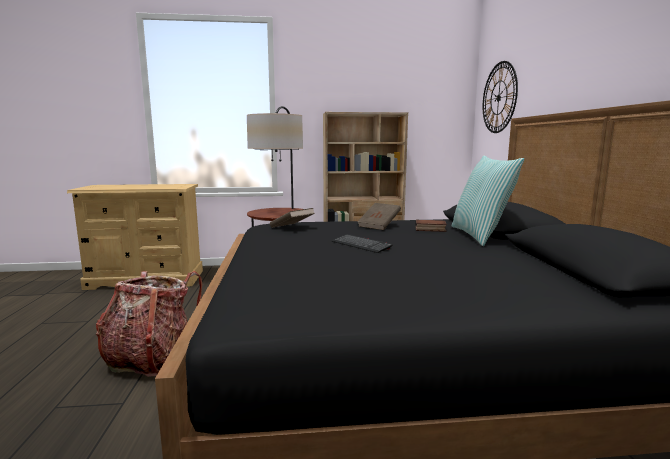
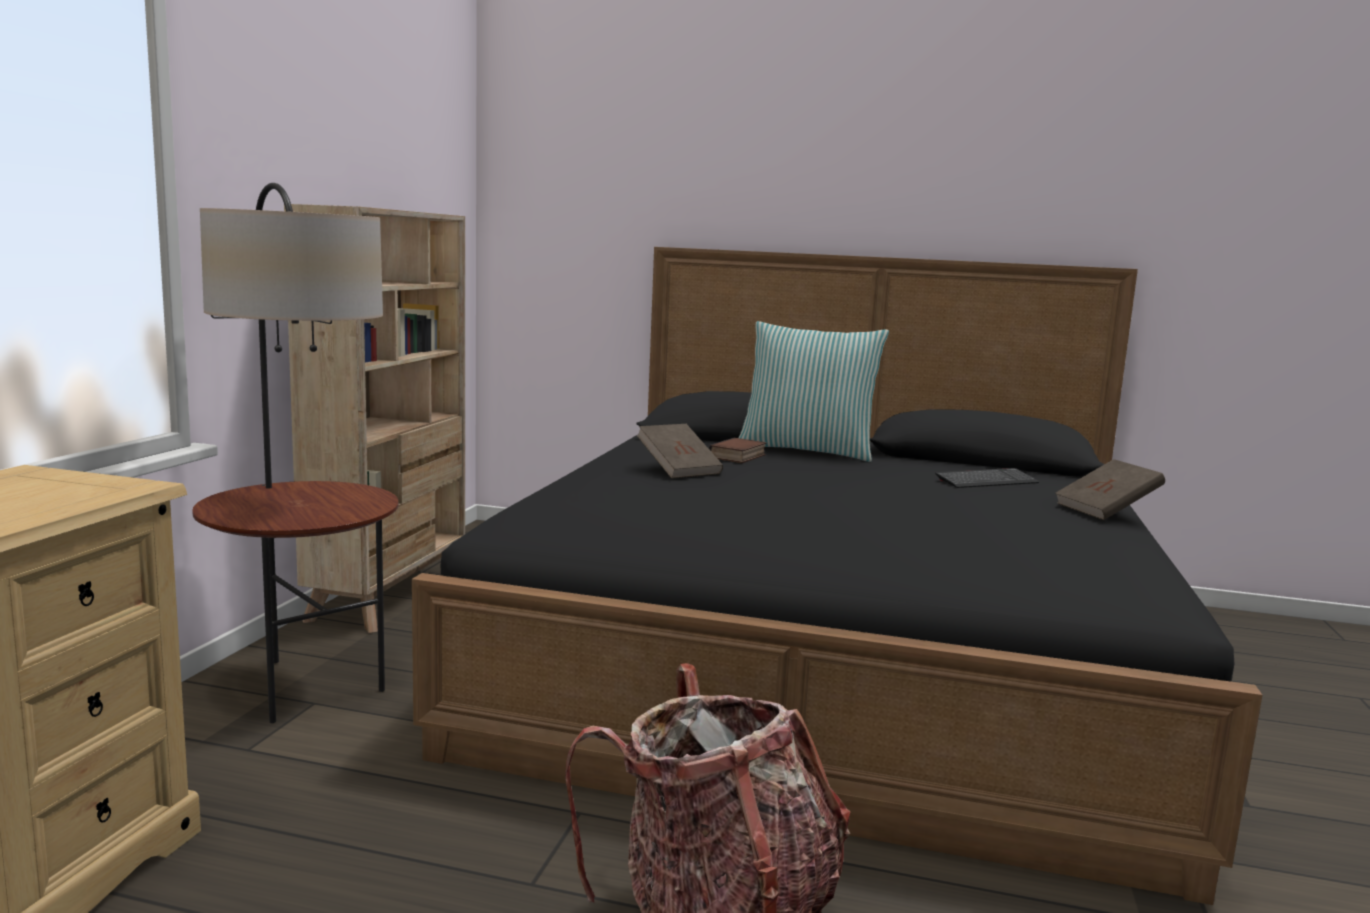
camera: 70 degrees left, 0 degrees up
brown book [270,208,315,228] -> brown book moved to [1055,459,1165,520]
keyboard [332,234,393,253] -> keyboard moved to [935,468,1039,488]
wall clock [483,61,518,133] -> none

